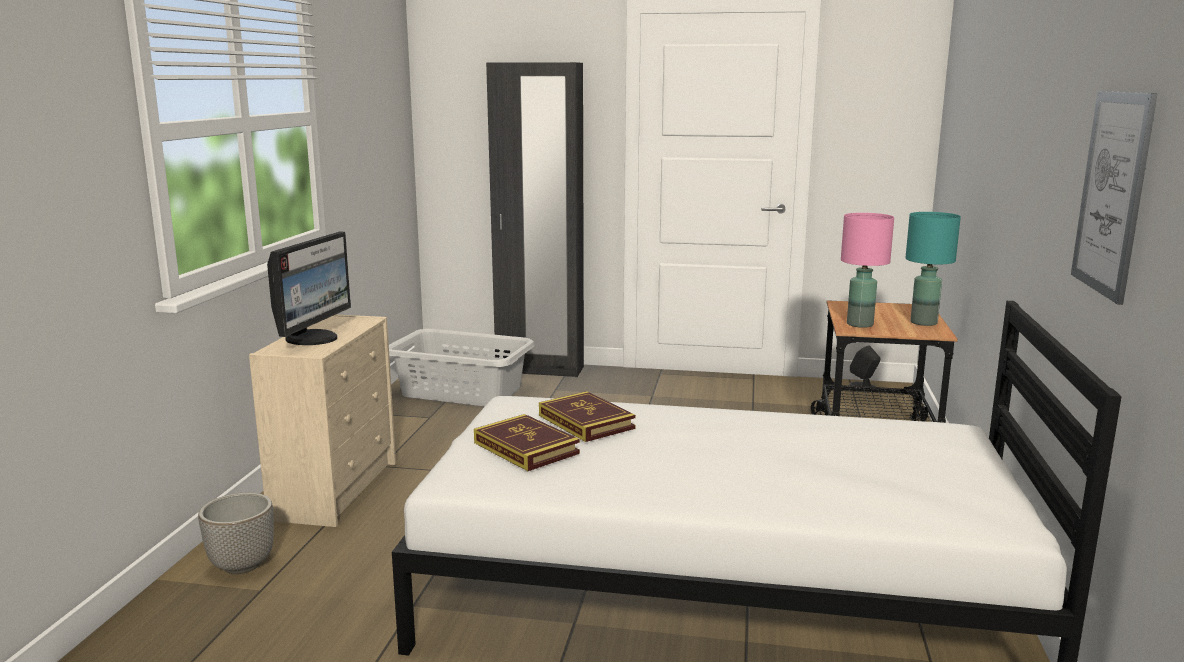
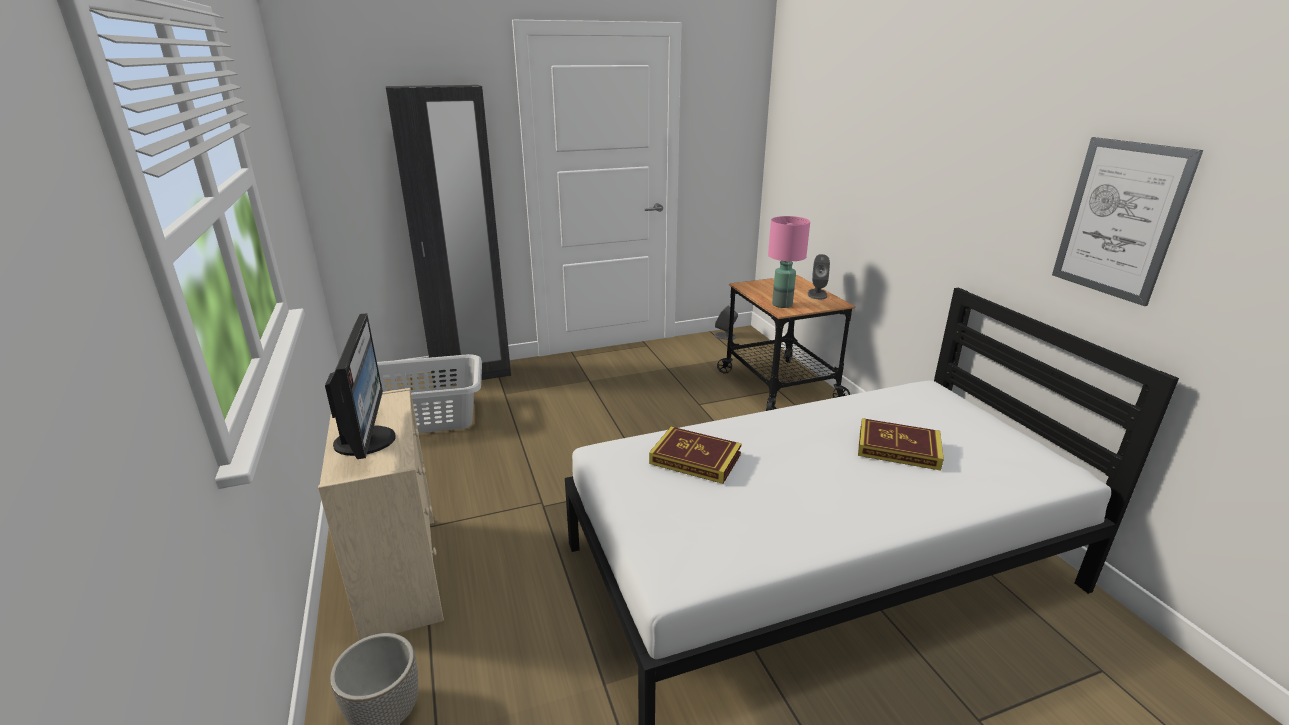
camera: 30 degrees left, 10 degrees up
book [474,414,580,471] -> book moved to [858,418,944,471]
turquoise table lamp [905,212,961,326] -> grey speaker [808,254,830,299]

